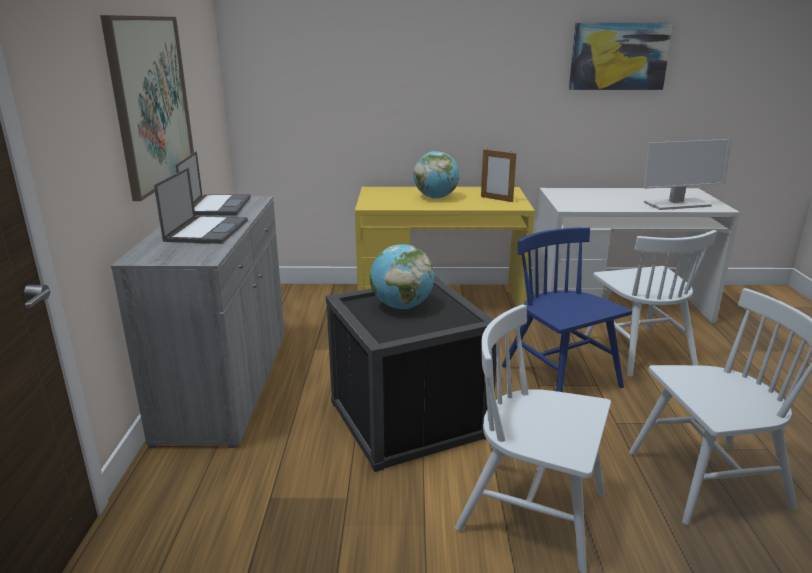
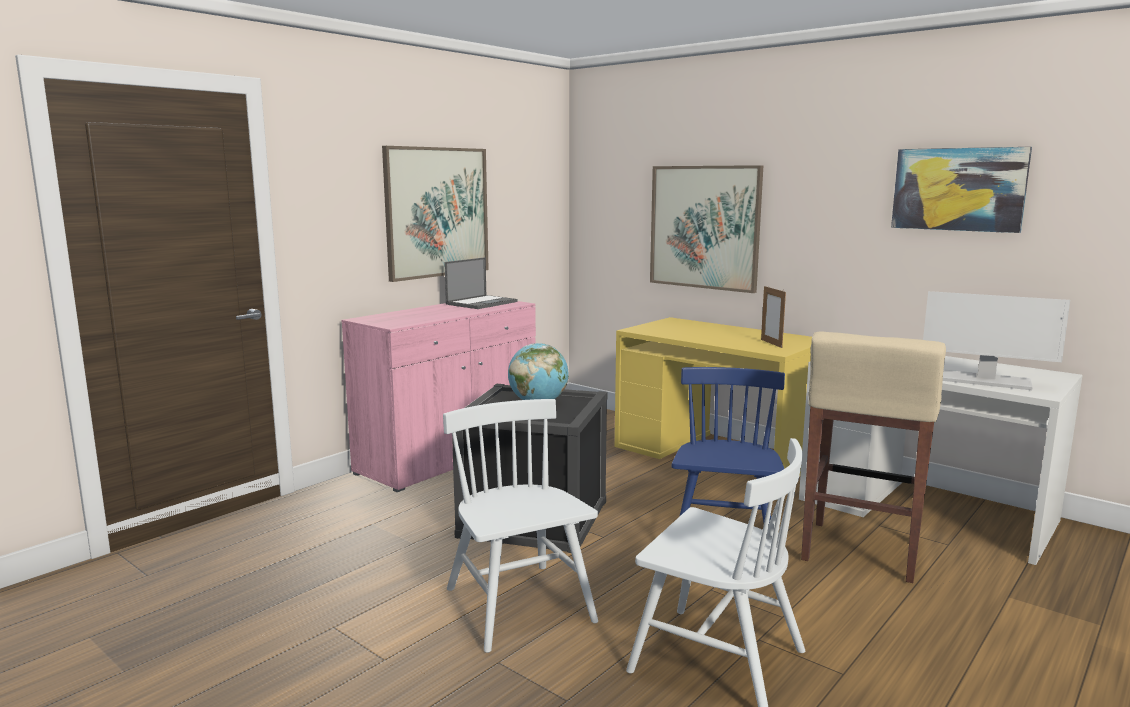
camera: 40 degrees right, 10 degrees down
grey cabinet [111,196,285,448] -> pink cabinet [341,301,536,492]
laptop [154,167,248,244] -> none
globe [413,151,459,199] -> none
white chair [585,230,717,377] -> beige stool [801,331,946,583]
none -> picture [650,165,763,293]

